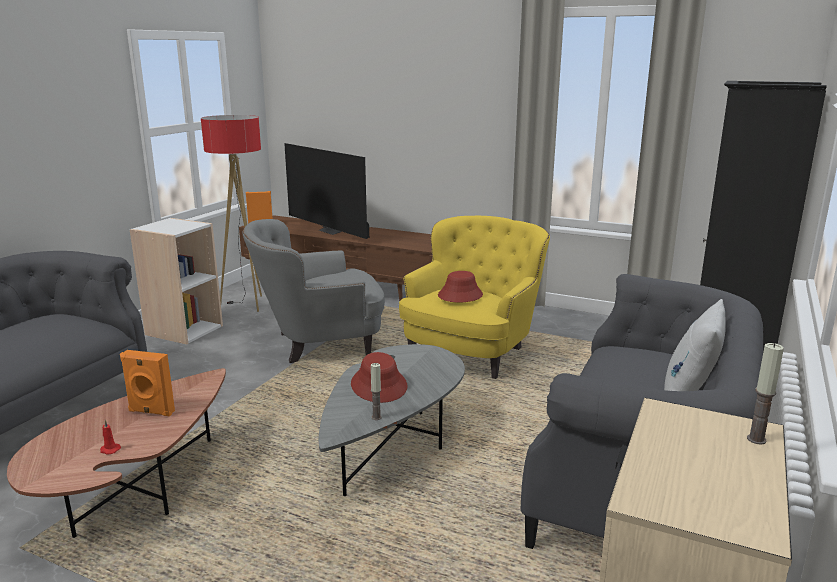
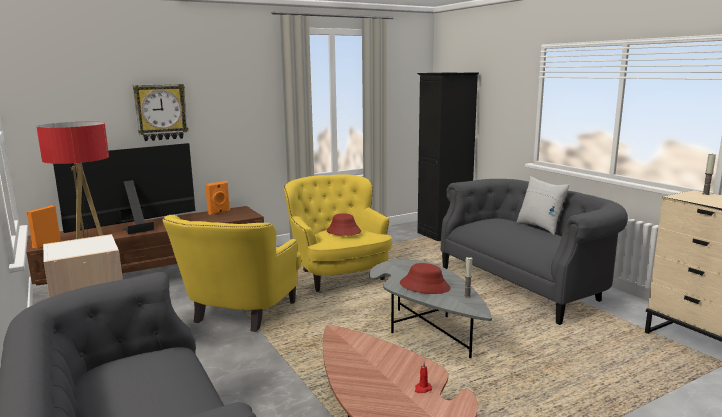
camera: 55 degrees left, 5 degrees down
orange speaker [120,350,175,417] -> orange speaker moved to [205,181,230,215]
grey armchair [243,219,385,363] -> yellow armchair [163,215,301,332]
television [284,143,369,239] -> television turned 150 degrees clockwise [53,143,195,234]
none -> wall clock [133,84,189,141]

